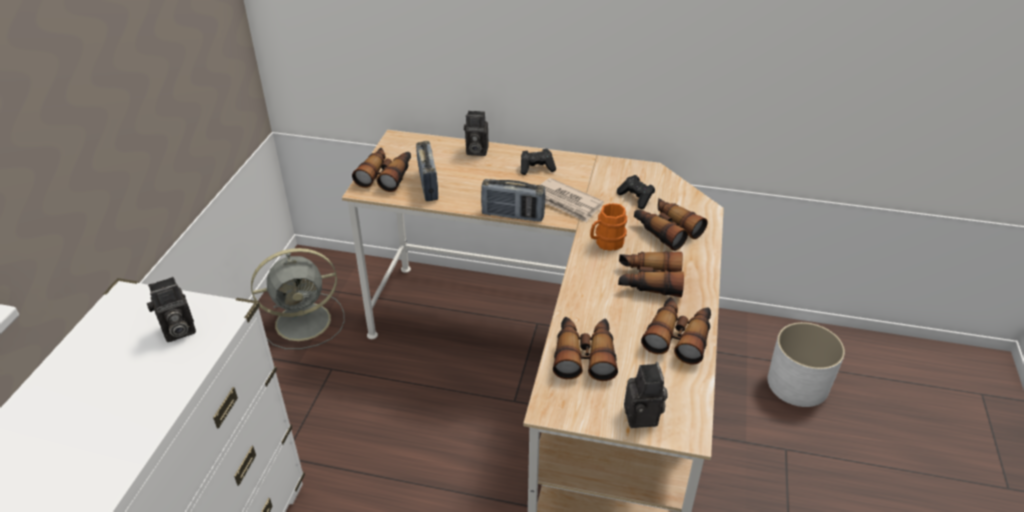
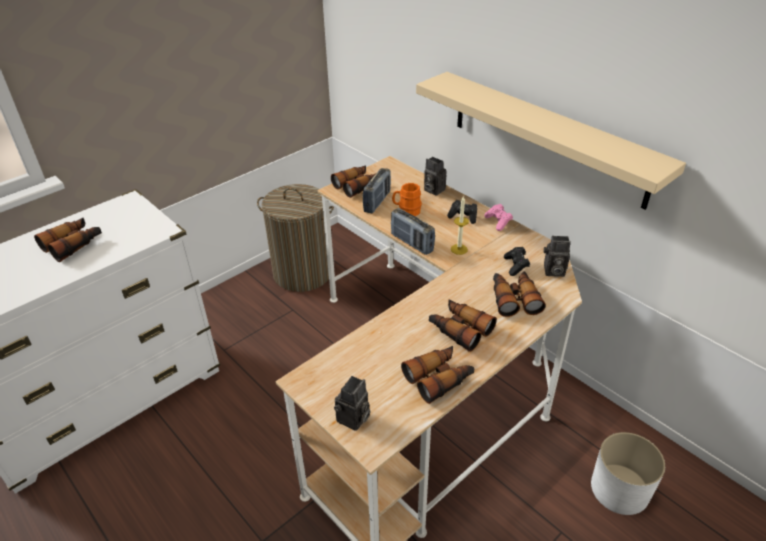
camera: 35 degrees right, 0 degrees up
camera [147,277,196,342] -> camera moved to [543,236,571,277]
grey fan [251,248,345,349] -> laundry basket [257,184,334,292]
newspaper [540,178,604,223] -> candle [451,195,469,255]
binoculars [553,317,618,381] -> binoculars moved to [34,218,102,262]
orange mug [590,203,627,251] -> orange mug moved to [392,183,422,216]
none -> beige shelf [416,72,686,210]
none -> pink game controller [484,204,513,231]

